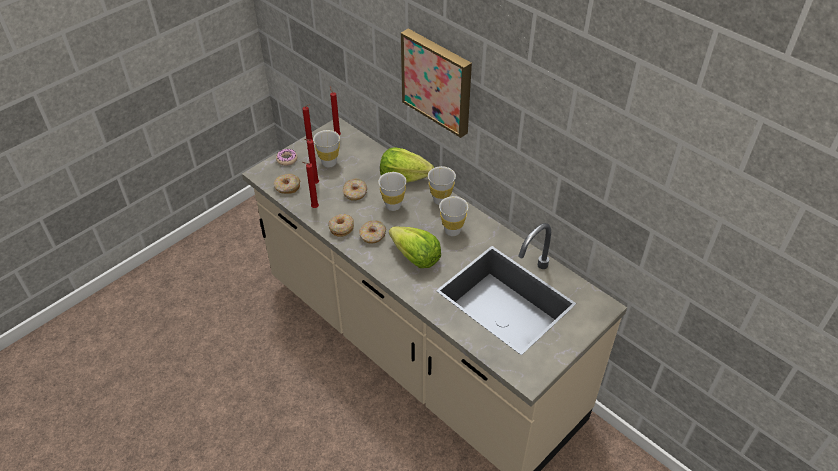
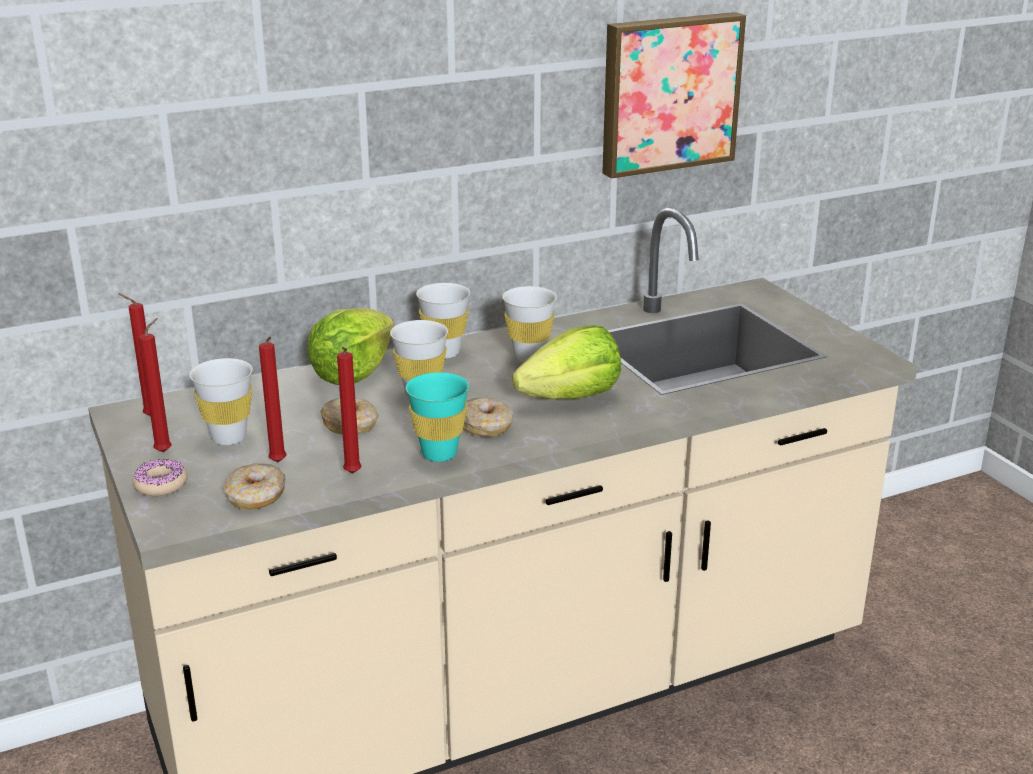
camera: 70 degrees left, 20 degrees down
donut [328,214,354,237] -> turquoise cup [406,372,469,462]
picture [401,29,472,138] -> picture moved to [602,12,746,178]

